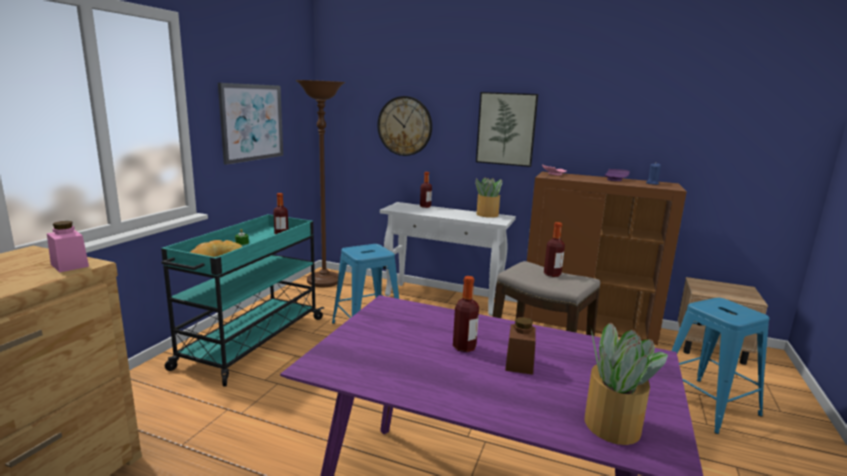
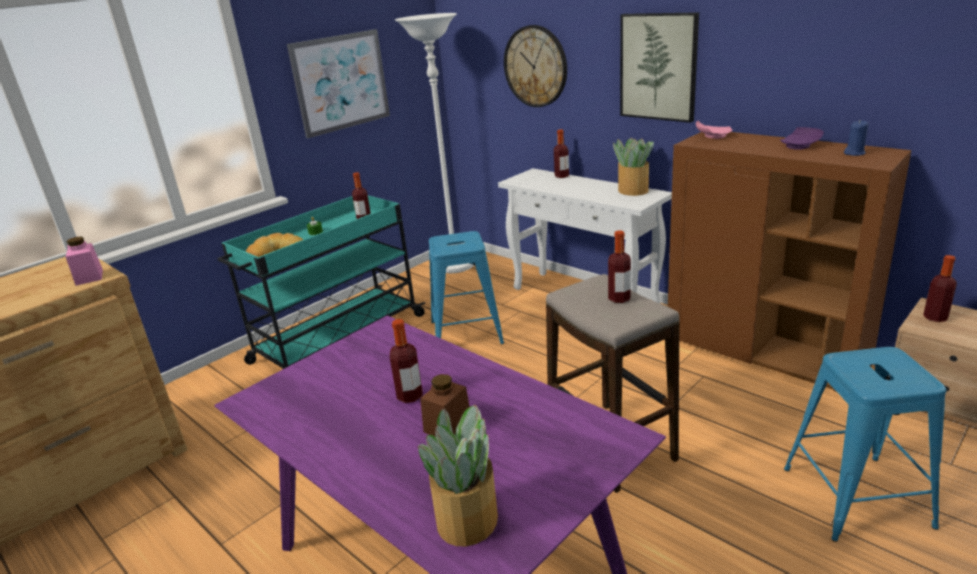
camera: 25 degrees right, 10 degrees up
brown floor lamp [295,80,345,287] -> white floor lamp [395,13,474,273]
none -> bottle [923,255,957,322]

